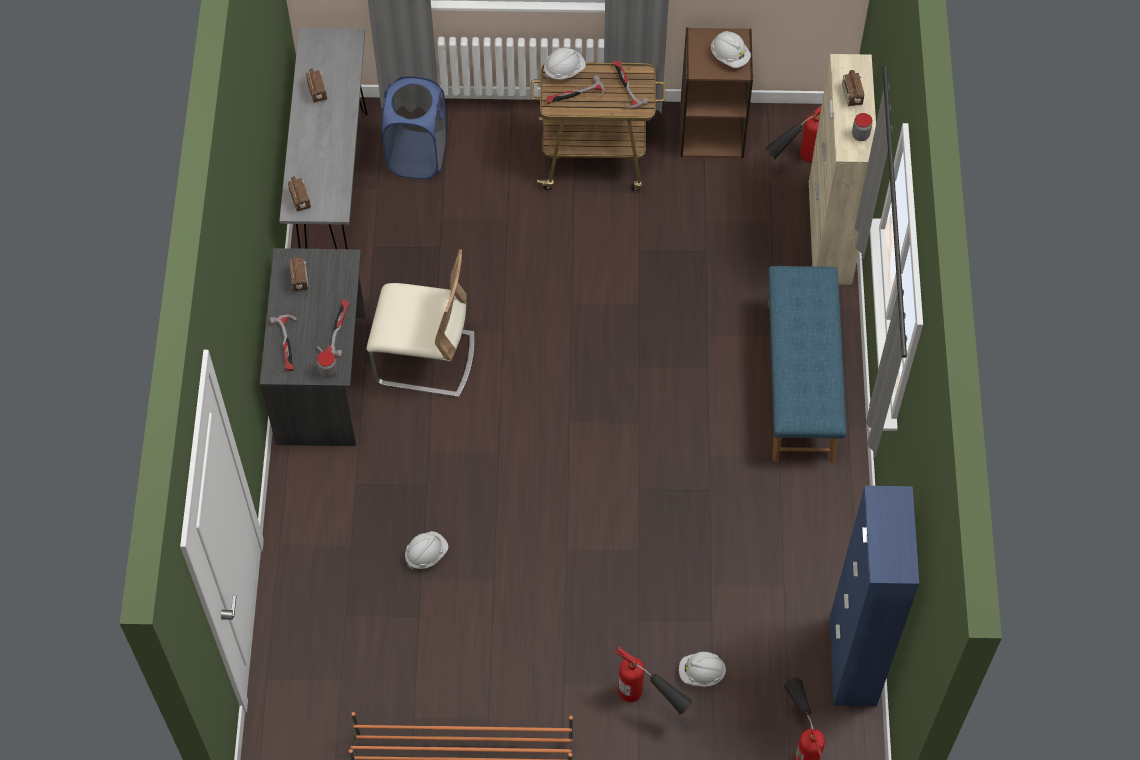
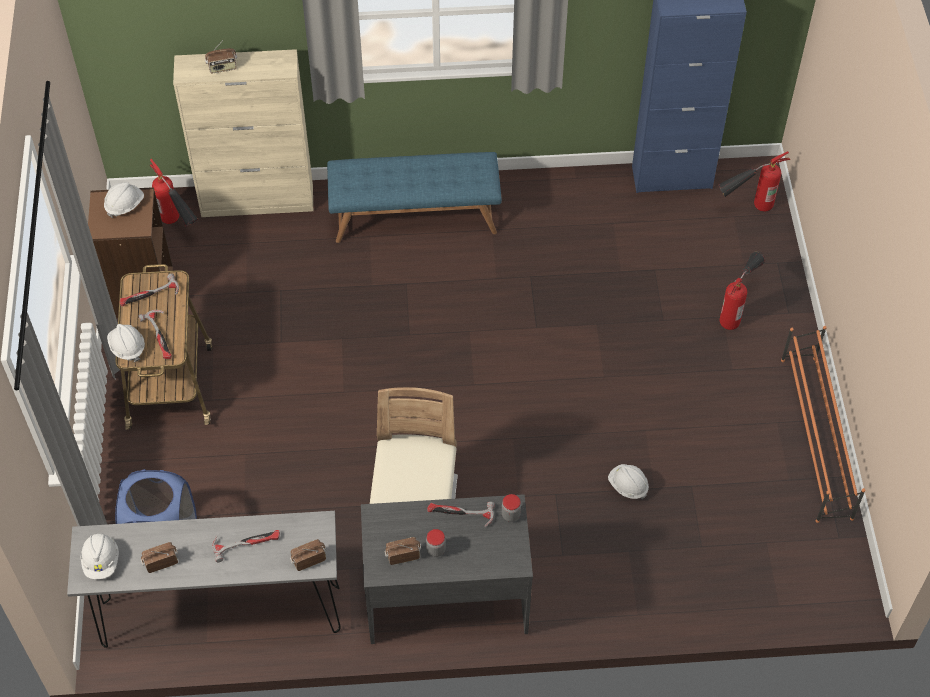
camera: 95 degrees left, 5 degrees down
hammer [270,314,297,371] -> hammer moved to [212,530,280,562]
white hard hat [679,652,726,687] -> white hard hat moved to [81,534,119,579]
jar [852,113,872,141] -> jar moved to [426,529,446,557]

